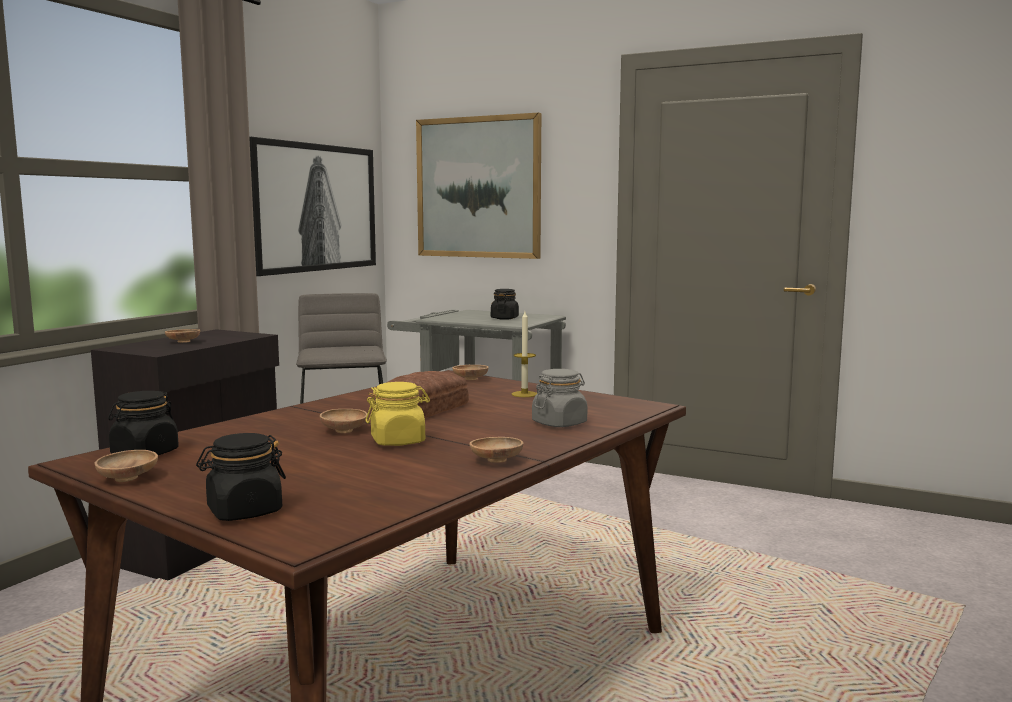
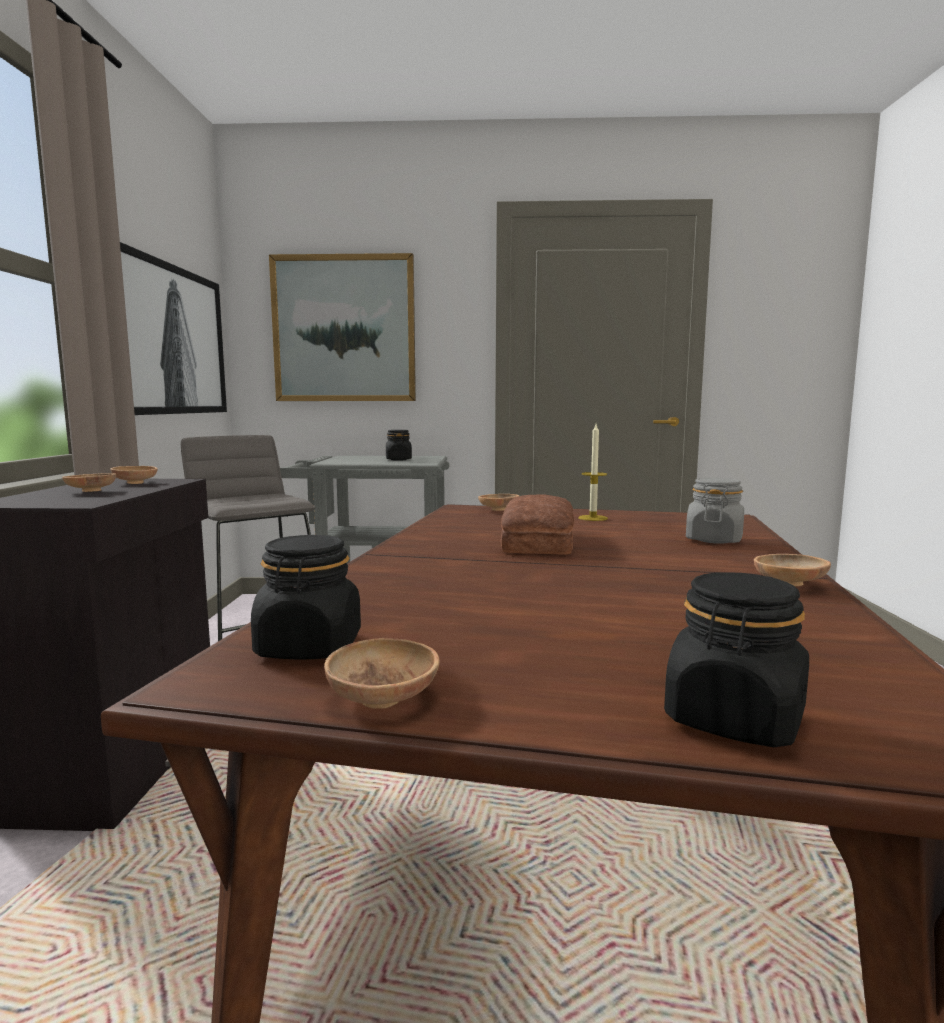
camera: 25 degrees left, 0 degrees up
brown bowl [320,409,367,433] -> brown bowl moved to [110,466,158,484]
yellow jar [365,382,430,446] -> none

